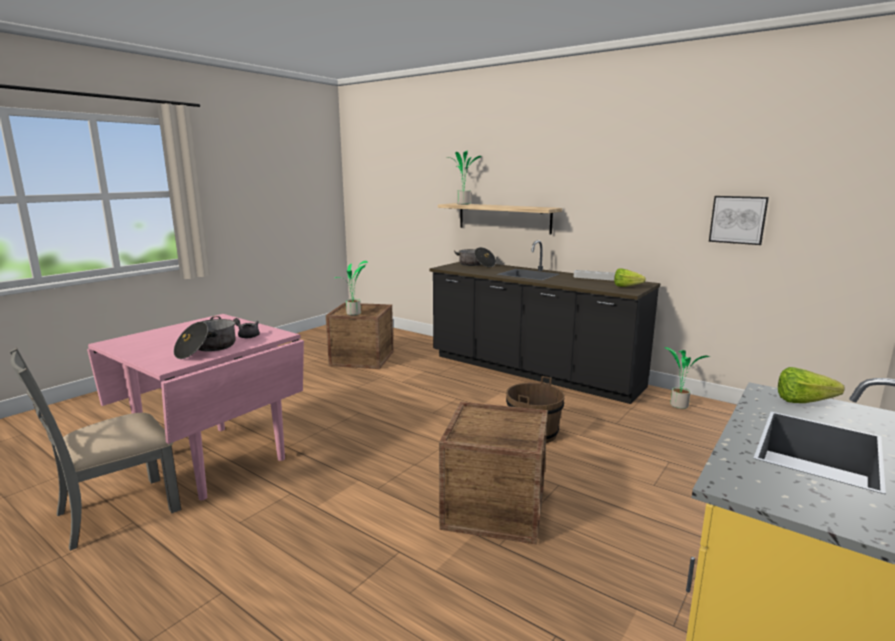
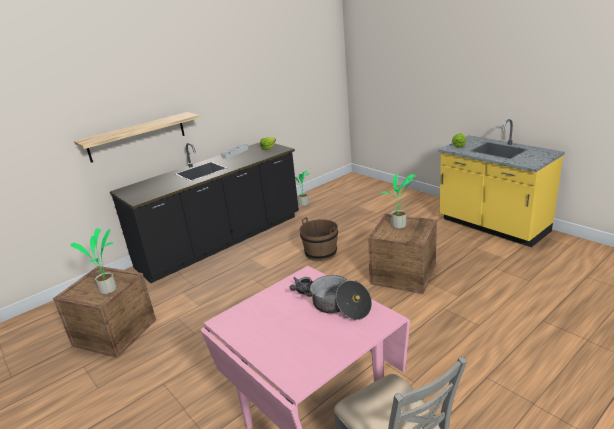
camera: 75 degrees left, 10 degrees up
potted plant [449,150,482,205] -> potted plant moved to [381,174,416,229]
cooking pot [454,247,496,267] -> none
picture [709,196,769,245] -> none

